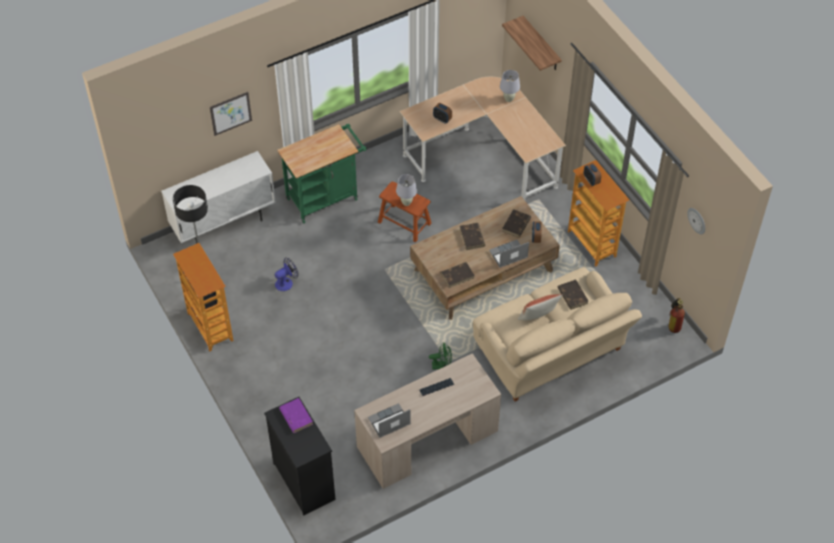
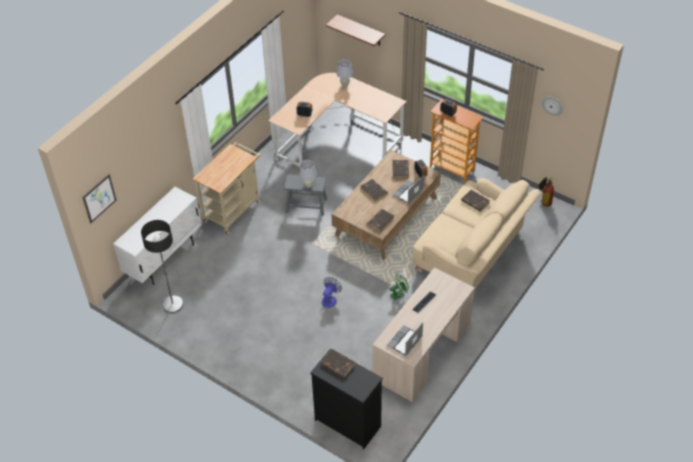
camera: 25 degrees left, 5 degrees down
bookcase [173,243,233,351] -> none
picture [210,92,252,136] -> picture moved to [82,174,117,223]
fan [275,258,299,291] -> fan moved to [322,277,342,308]
green cart [277,124,367,223] -> beige cart [193,142,261,235]
purple book [279,398,313,433] -> brown book [321,349,355,377]
brown stool [378,182,432,242] -> grey stool [284,174,327,216]
pillow [518,294,563,320] -> none

